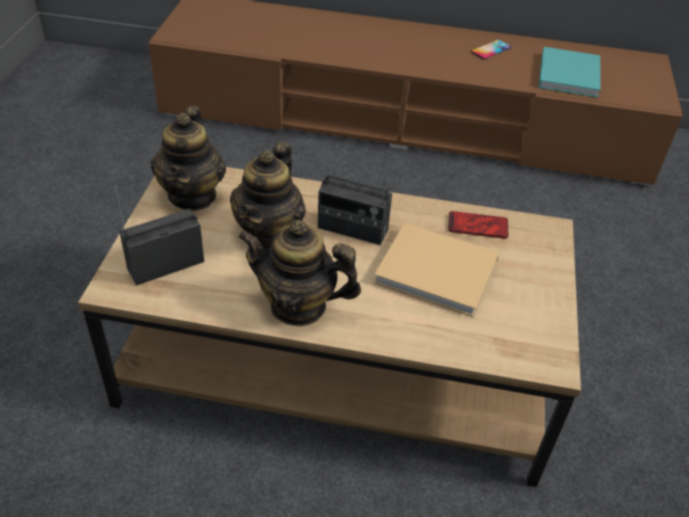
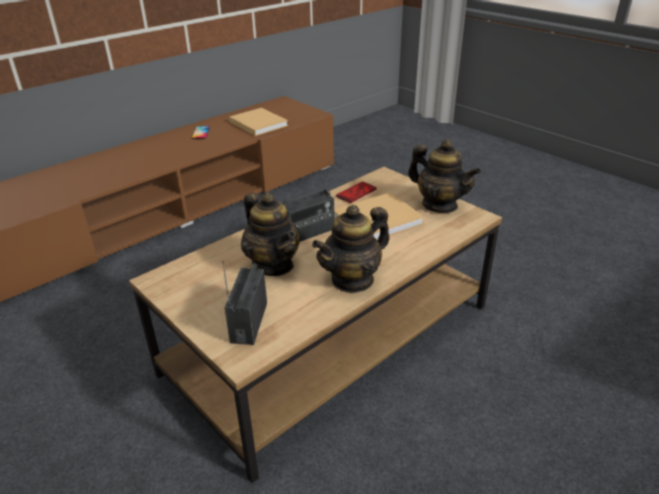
camera: 50 degrees left, 10 degrees down
teapot [151,106,226,211] -> teapot moved to [408,140,481,213]
turquoise book [539,47,601,98] -> beige book [229,108,288,136]

